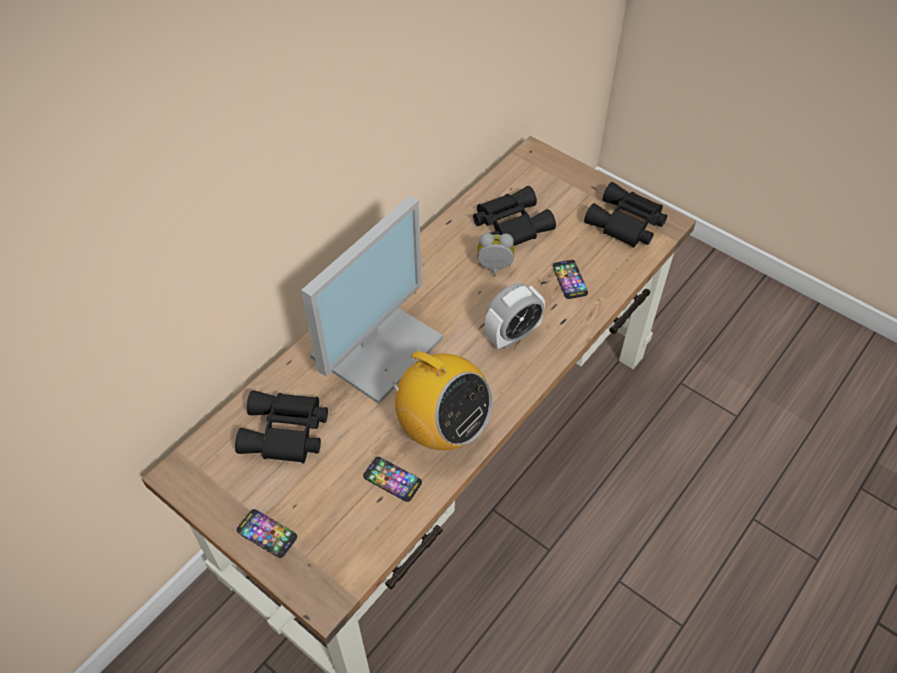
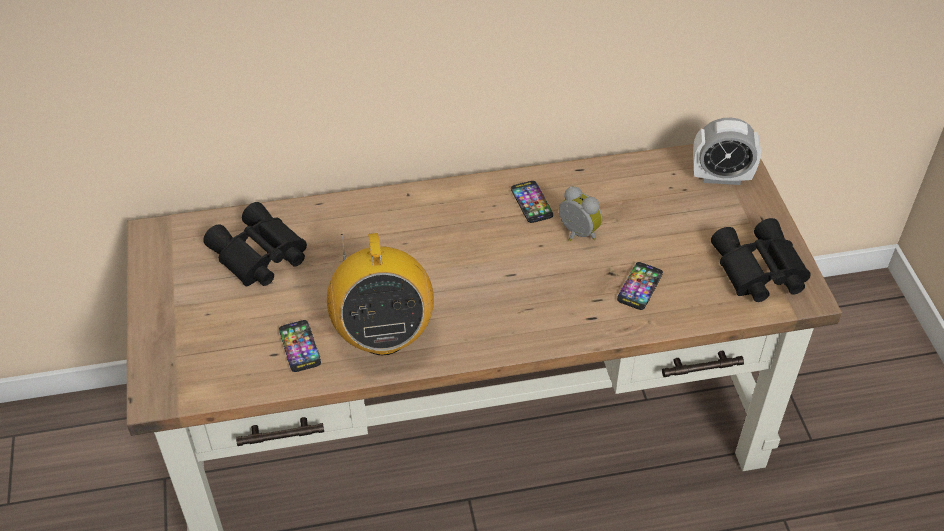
camera: 40 degrees right, 5 degrees down
phone [237,509,297,558] -> phone moved to [511,181,553,223]
monitor [301,195,443,404] -> none
black binoculars [473,186,556,246] -> none
alarm clock [485,283,545,349] -> alarm clock moved to [693,118,761,185]

